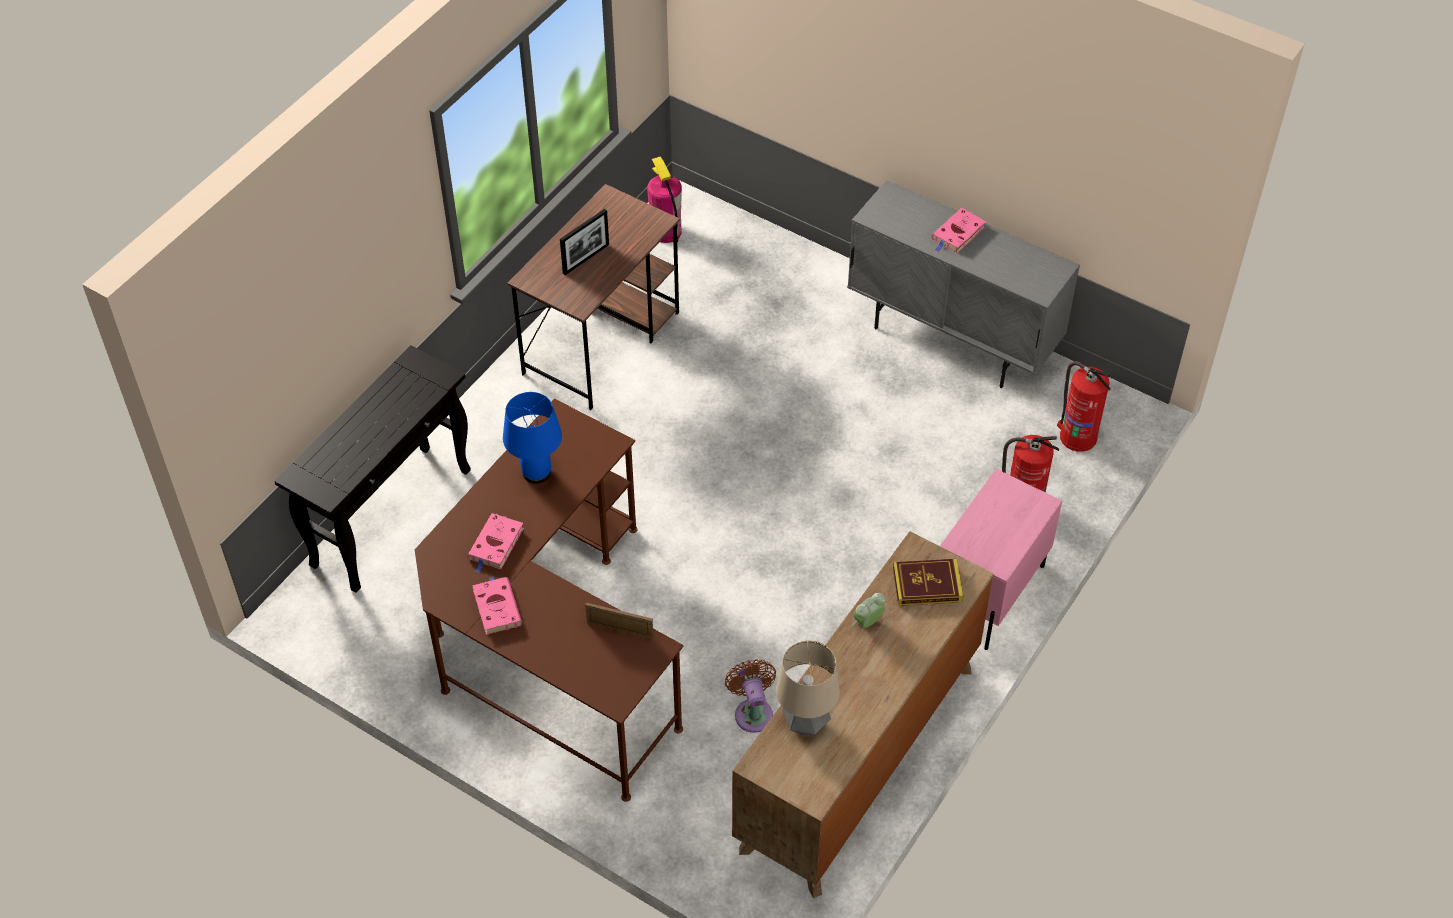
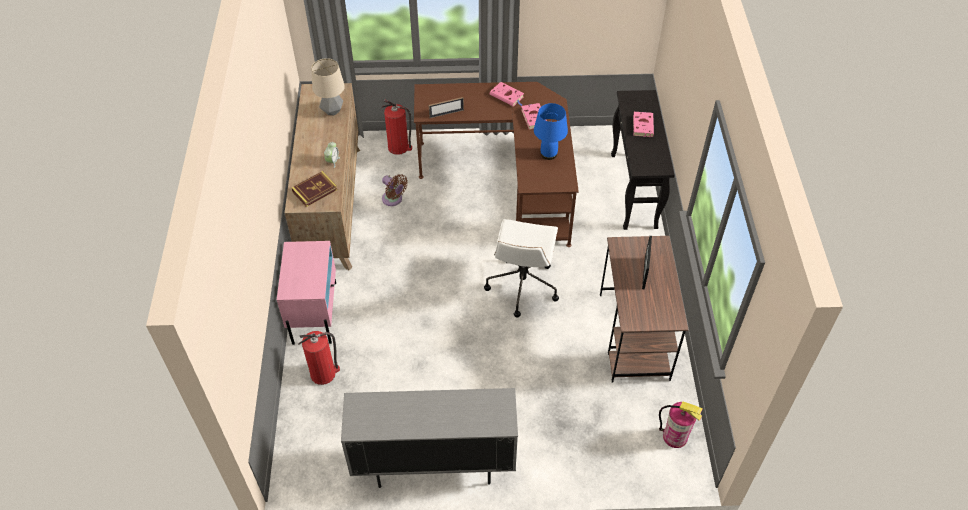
camera: 145 degrees right, 0 degrees up
pink book [931,208,986,253] -> pink book moved to [633,112,654,137]
fire extinguisher [1057,361,1111,452] -> fire extinguisher moved to [382,99,412,155]
none -> white office chair [484,219,559,318]

